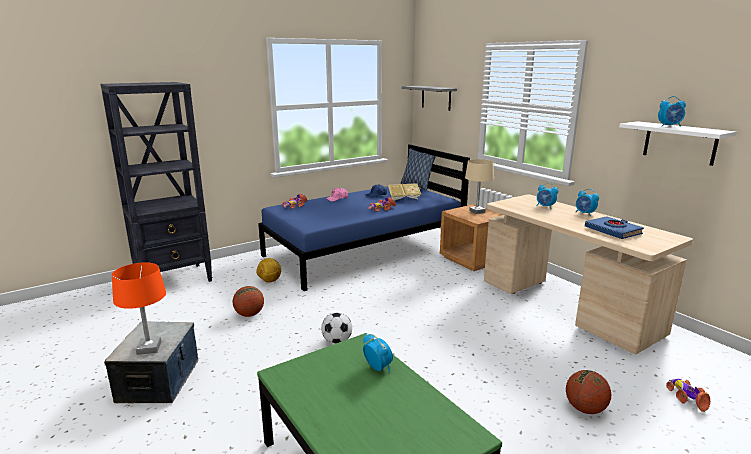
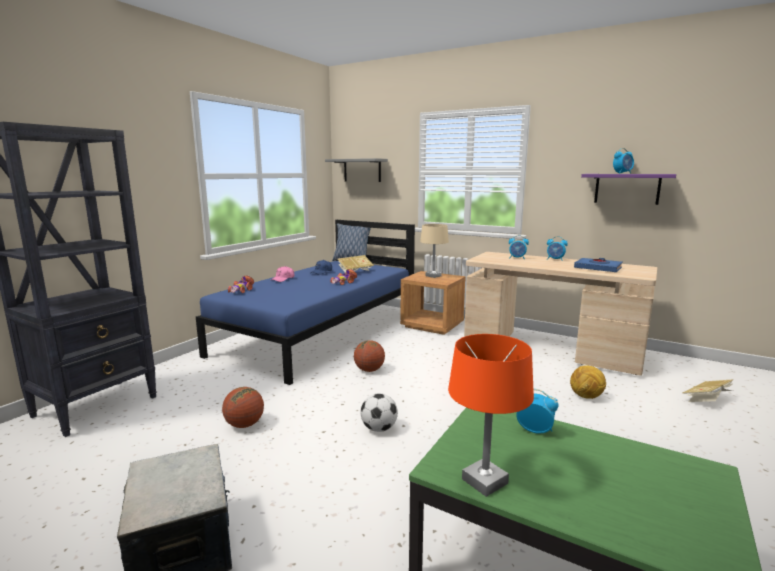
camera: 25 degrees left, 5 degrees down
orange table lamp [112,262,166,355] -> orange table lamp moved to [448,334,534,497]
football [256,258,281,283] -> football moved to [570,365,606,399]
basketball [566,370,611,414] -> basketball moved to [354,340,385,372]
white shelf [619,121,736,166] -> purple shelf [581,174,676,205]
toy car [666,378,710,412] -> book [683,379,734,402]

